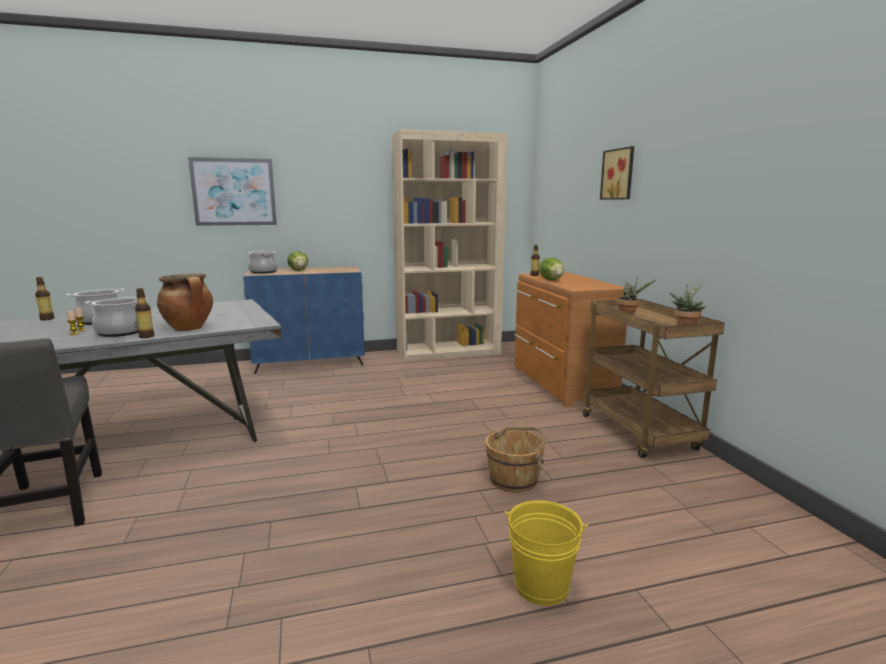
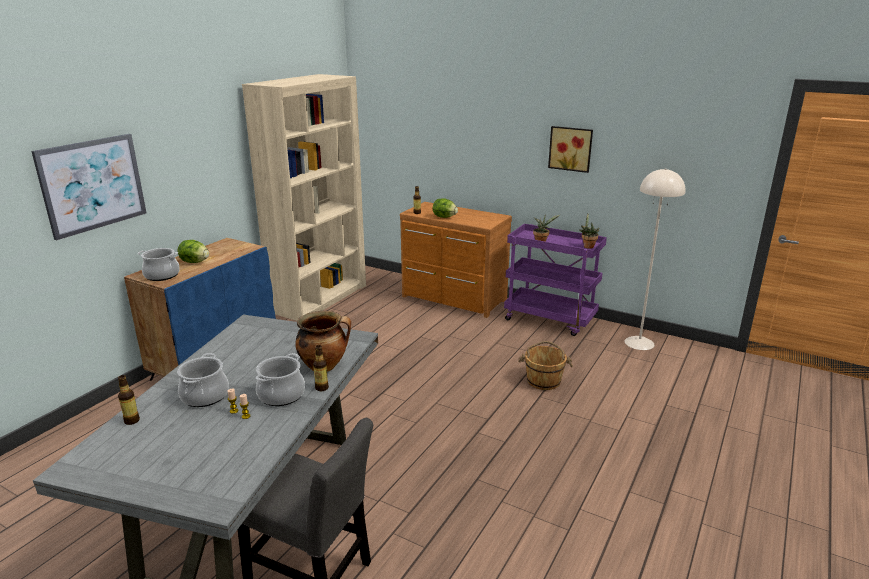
camera: 45 degrees left, 10 degrees up
yellow bucket [505,501,588,606] -> none
brown cart [583,299,725,458] -> purple cart [504,224,607,336]
picture [600,146,634,200] -> picture moved to [548,126,593,173]
none -> beige floor lamp [625,168,686,350]

